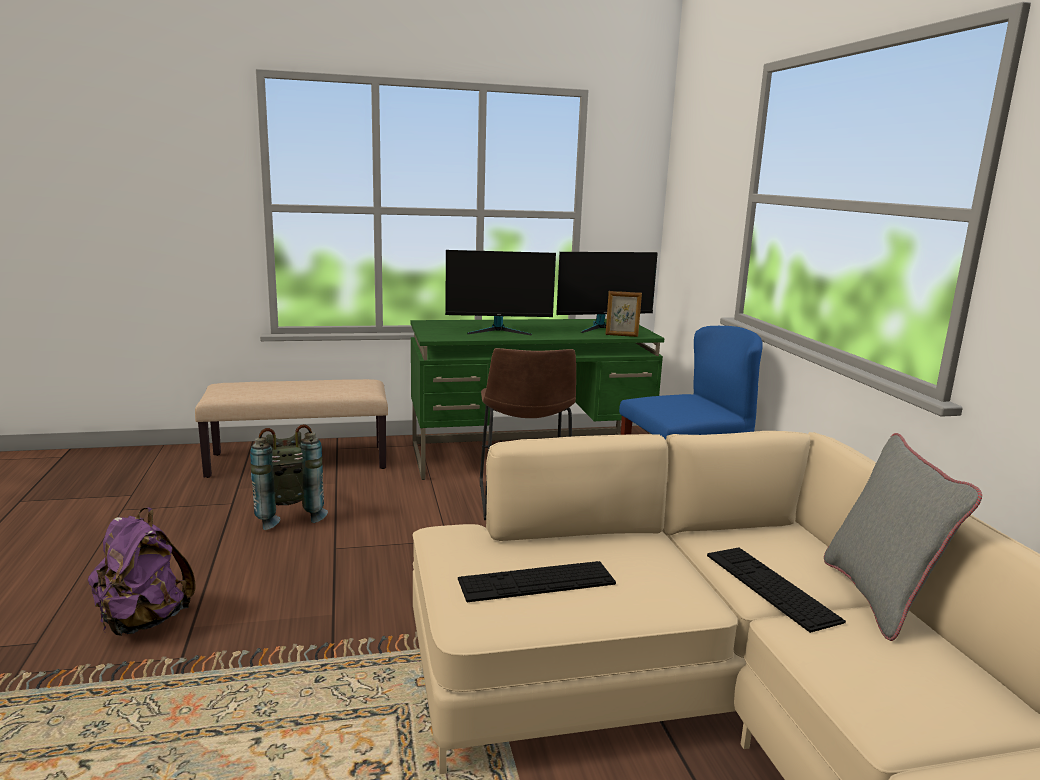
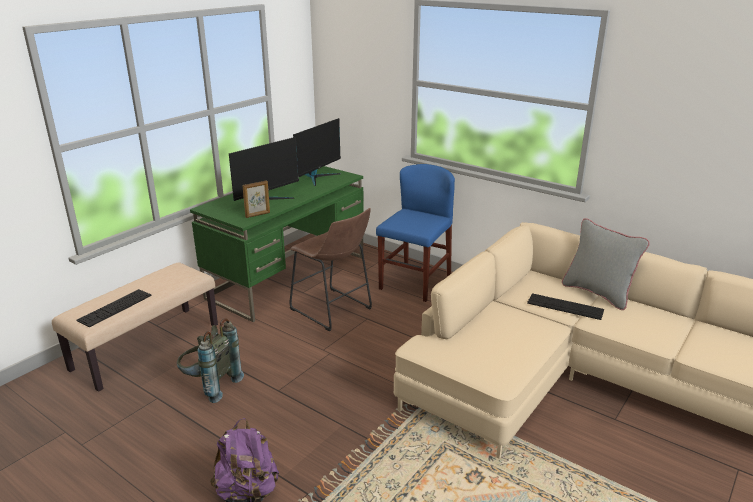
camera: 40 degrees left, 10 degrees up
keyboard [458,561,616,602] -> keyboard moved to [76,290,152,327]
picture frame [605,291,642,337] -> picture frame moved to [242,181,270,218]

